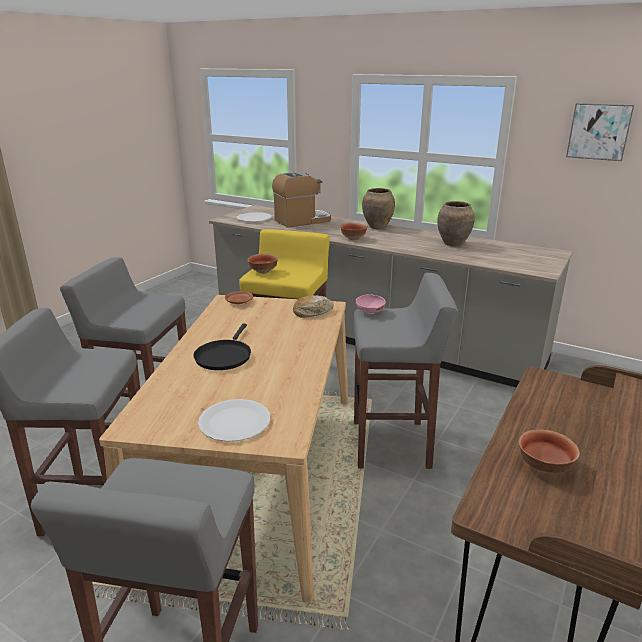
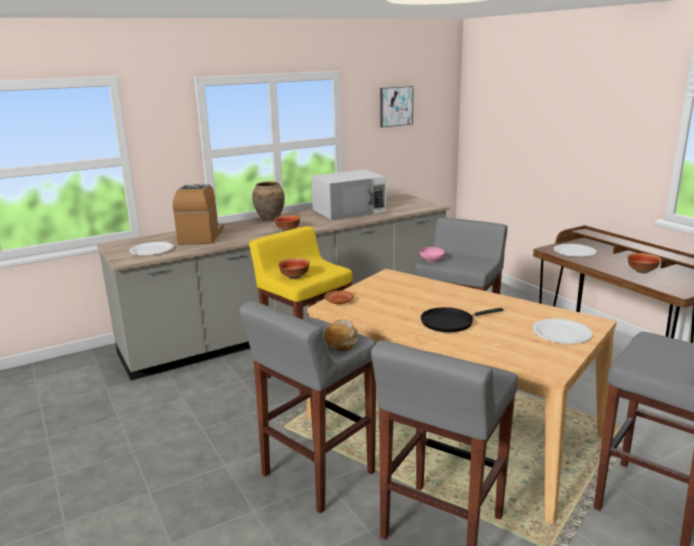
camera: 60 degrees left, 5 degrees down
black frying pan [193,324,251,370] -> black frying pan turned 120 degrees clockwise [421,307,504,332]
bread [293,295,334,318] -> bread moved to [324,319,358,351]
brown vase [437,201,475,247] -> white microwave [311,169,386,220]
none -> white plate [554,244,597,257]

